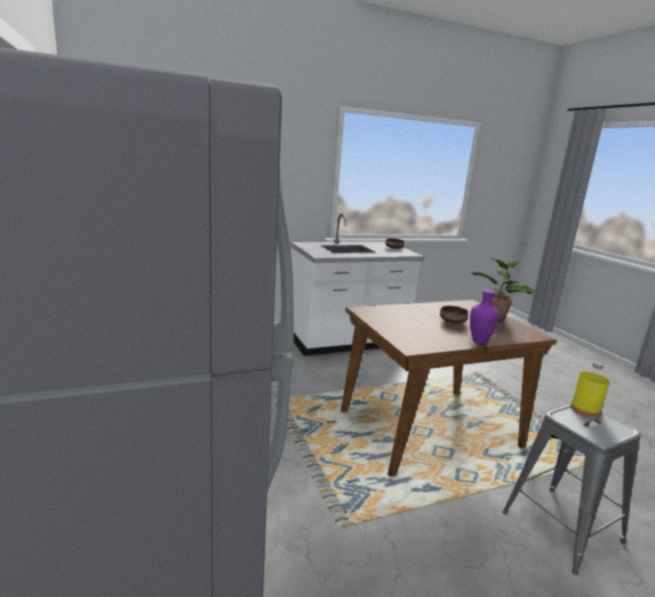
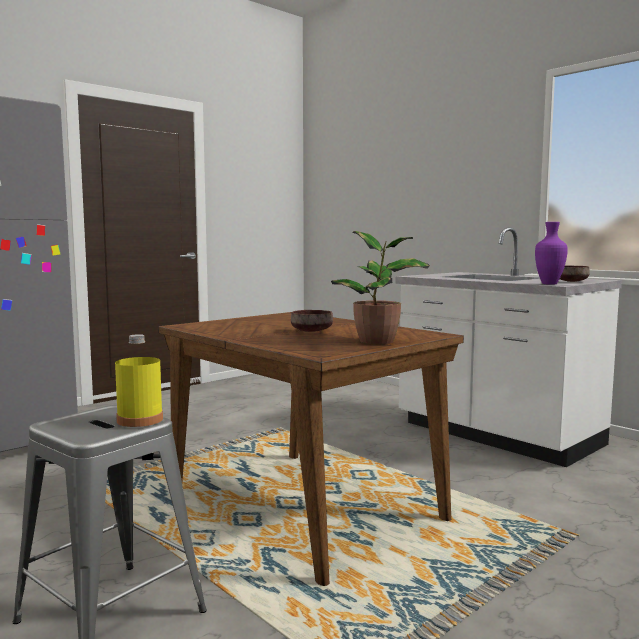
camera: 70 degrees right, 10 degrees down
purple vase [470,289,499,344] -> purple vase moved to [535,222,568,285]

